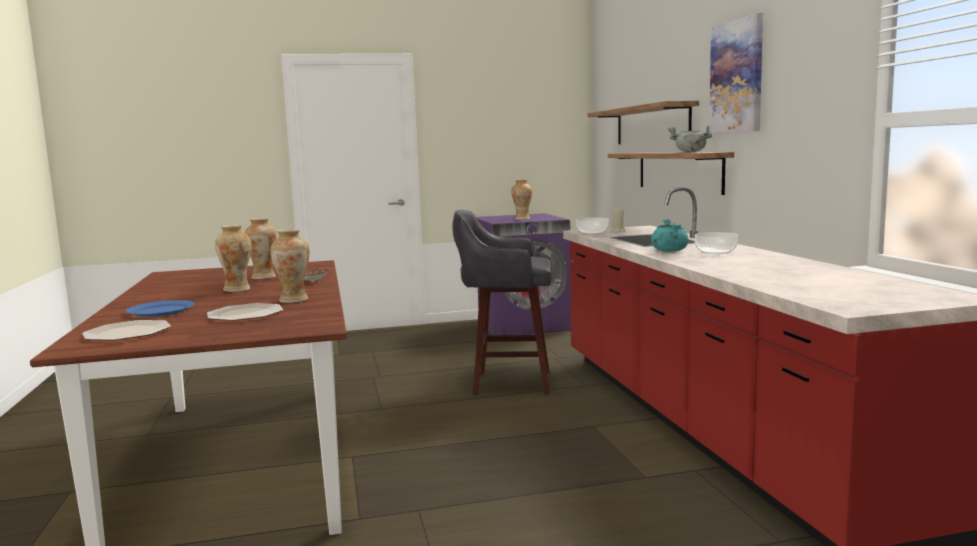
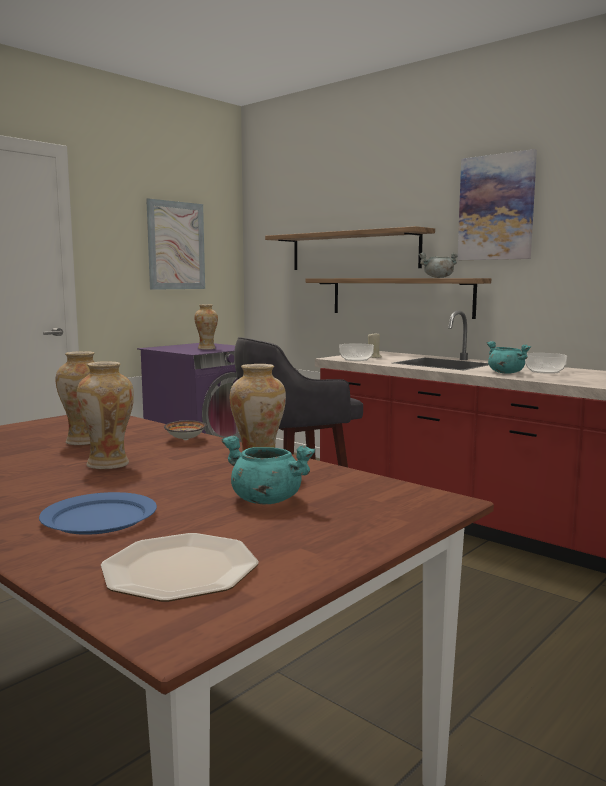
camera: 35 degrees left, 0 degrees up
plate [207,303,283,321] -> turquoise cooking pot [222,436,315,504]
none -> picture [146,198,205,290]

